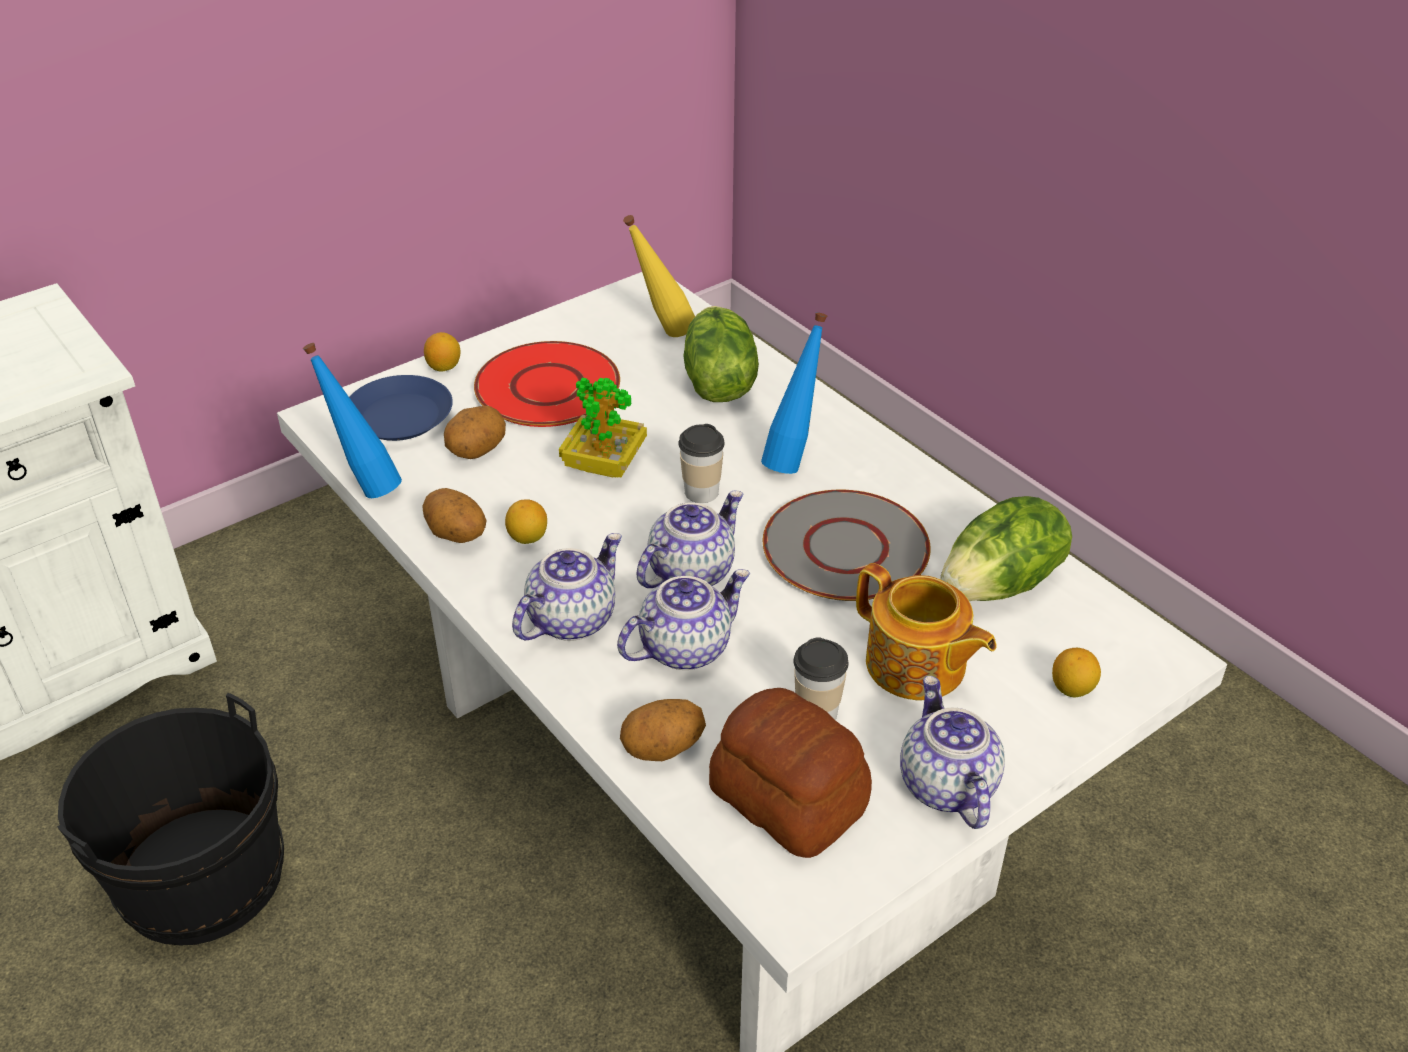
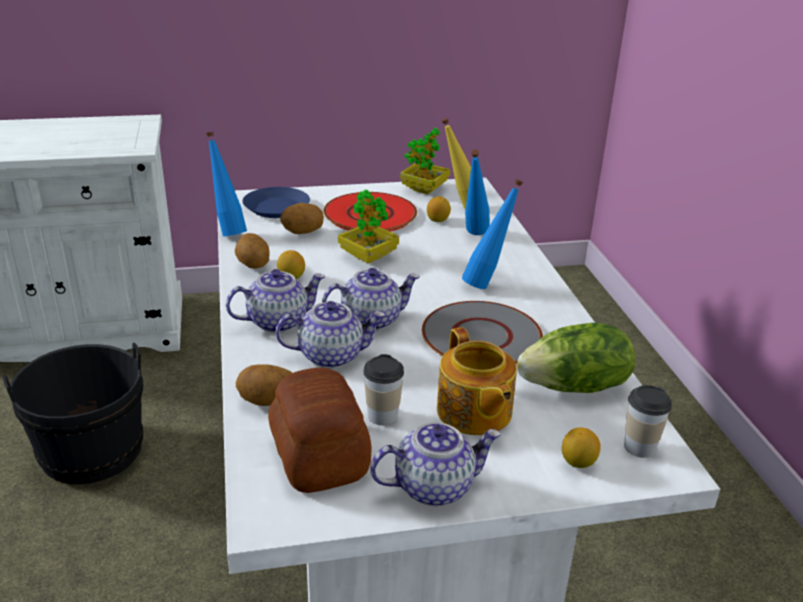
camera: 25 degrees right, 10 degrees down
lemon [424,332,460,372] -> lemon moved to [427,196,451,222]
cup [678,424,725,503] -> cup moved to [624,385,672,458]
lettuce [683,306,759,402] -> blue bottle [465,149,490,235]
teapot [900,676,1005,829] -> teapot turned 60 degrees clockwise [370,422,501,506]
none -> potted plant [400,128,450,194]

